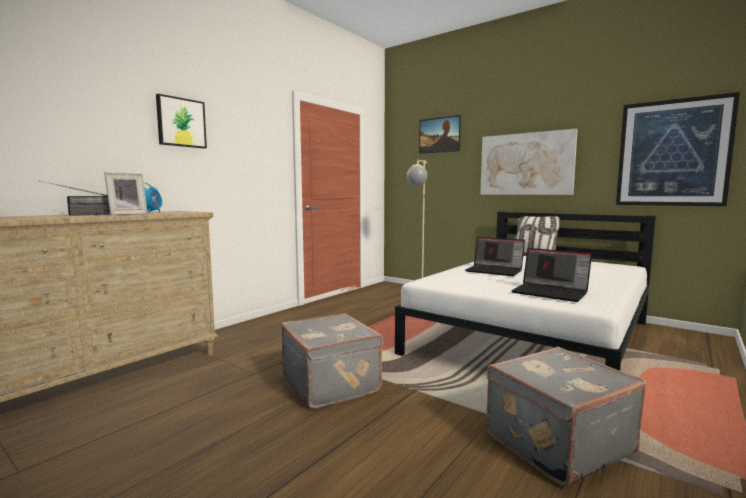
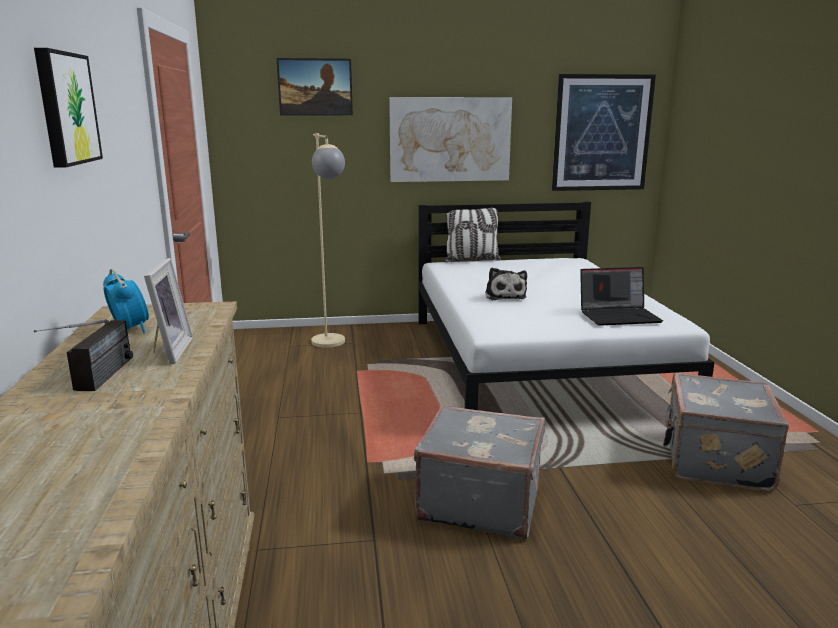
camera: 45 degrees left, 10 degrees up
laptop [465,237,525,276] -> plush toy [485,268,527,300]

